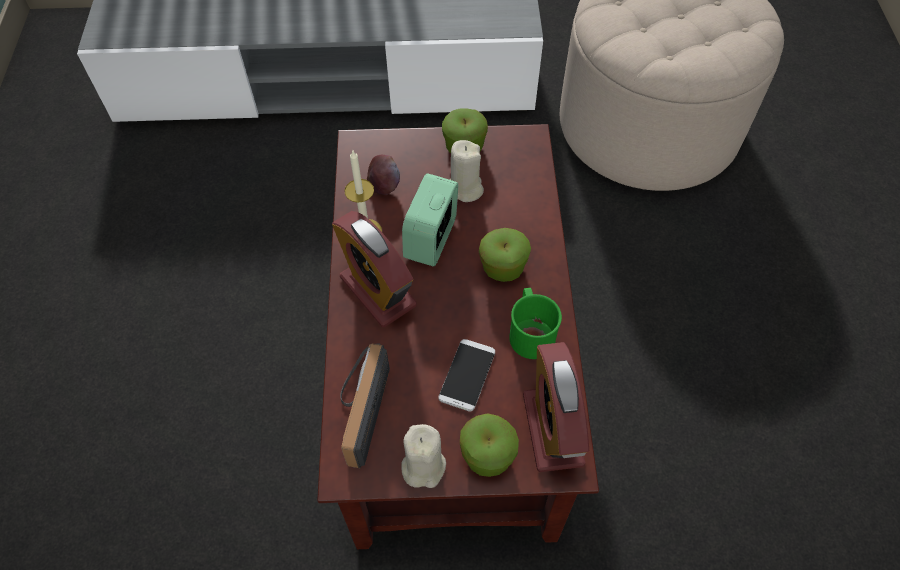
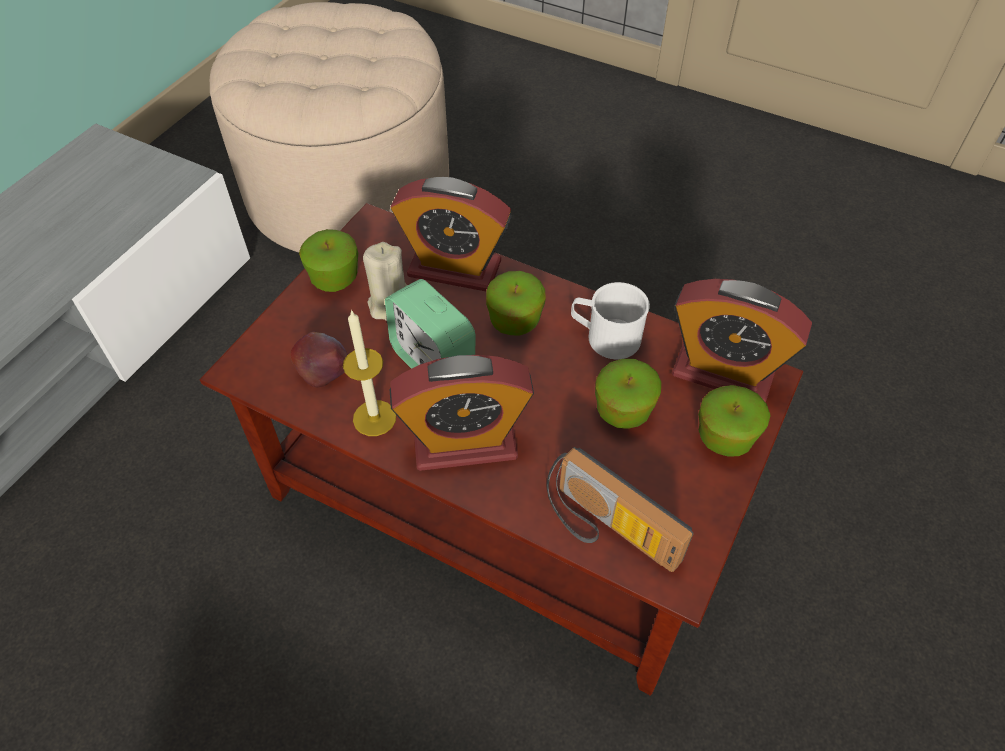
camera: 60 degrees left, 5 degrees down
beige candle [401,424,446,488] -> none
phone [438,339,495,411] -> apple [595,359,661,429]
green mug [509,288,562,359] -> white mug [571,282,650,359]
none -> alarm clock [391,177,512,291]

